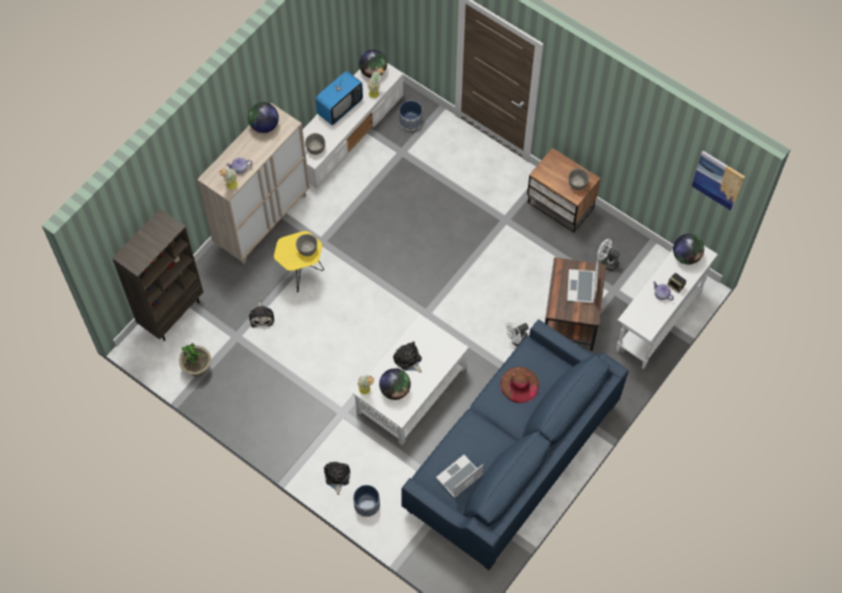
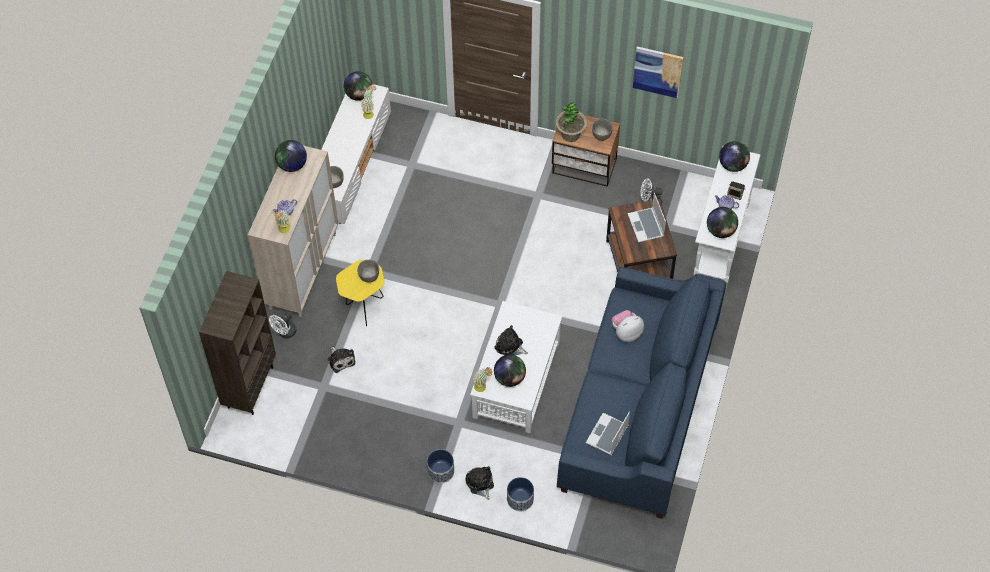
camera: 20 degrees left, 5 degrees down
potted plant [179,343,211,377] -> potted plant moved to [556,102,587,142]
television [316,71,363,125] -> none
planter [399,100,422,131] -> planter moved to [427,449,454,483]
brown hat [500,367,539,403] -> plush toy [612,310,644,342]
white fan [506,322,529,347] -> white fan moved to [269,312,297,339]
picture [692,151,745,211] -> picture moved to [633,47,683,98]
none -> globe [707,207,738,238]

